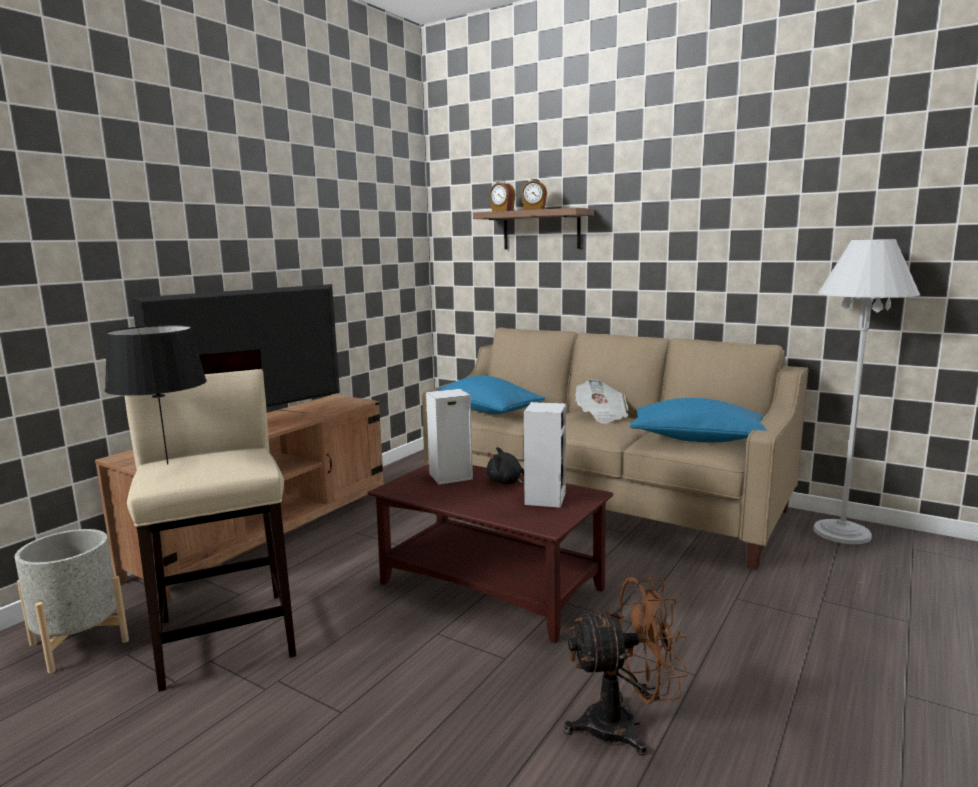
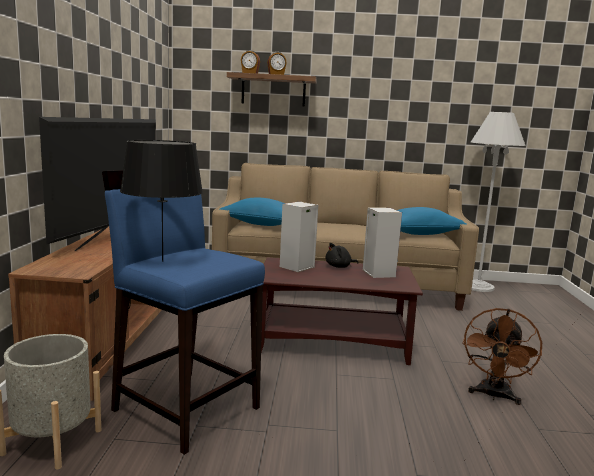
camera: 30 degrees left, 0 degrees up
beige stool [124,350,296,692] -> blue stool [102,170,265,455]
brown fan [564,577,688,756] -> brown fan turned 150 degrees clockwise [462,308,542,405]
newspaper [575,379,629,424] -> none

